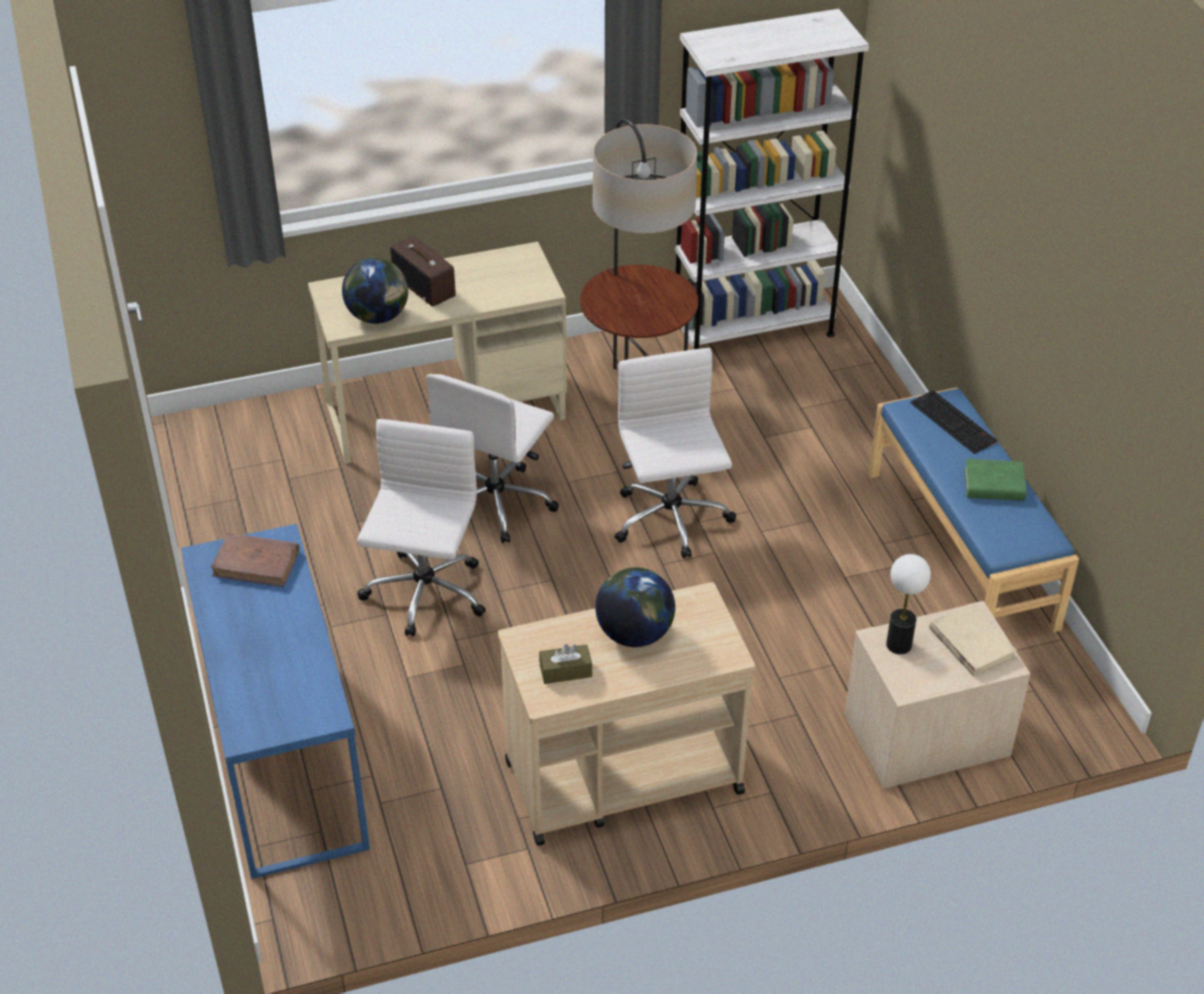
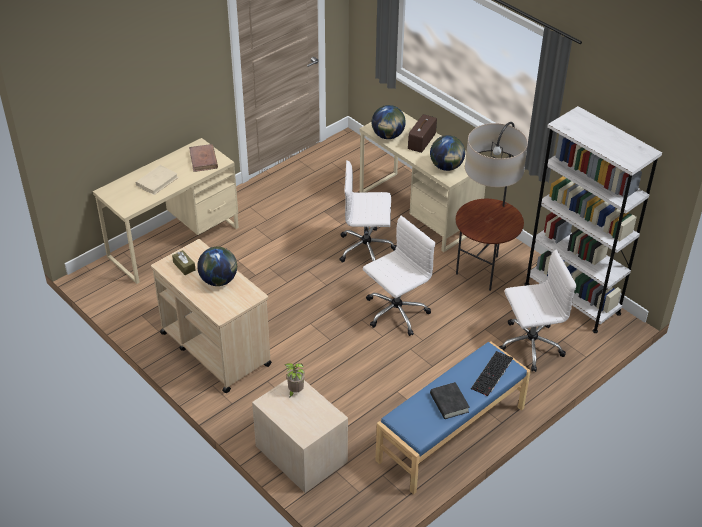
camera: 65 degrees right, 0 degrees up
blue desk [181,524,370,879] -> beige desk [93,138,239,284]
white office chair [357,419,486,636] -> white office chair moved to [499,249,576,372]
table lamp [886,554,931,654] -> potted plant [285,363,305,398]
beige book [929,604,1017,677] -> beige book moved to [136,165,179,195]
green book [964,459,1027,501] -> black book [430,382,470,419]
none -> globe [430,135,465,171]

